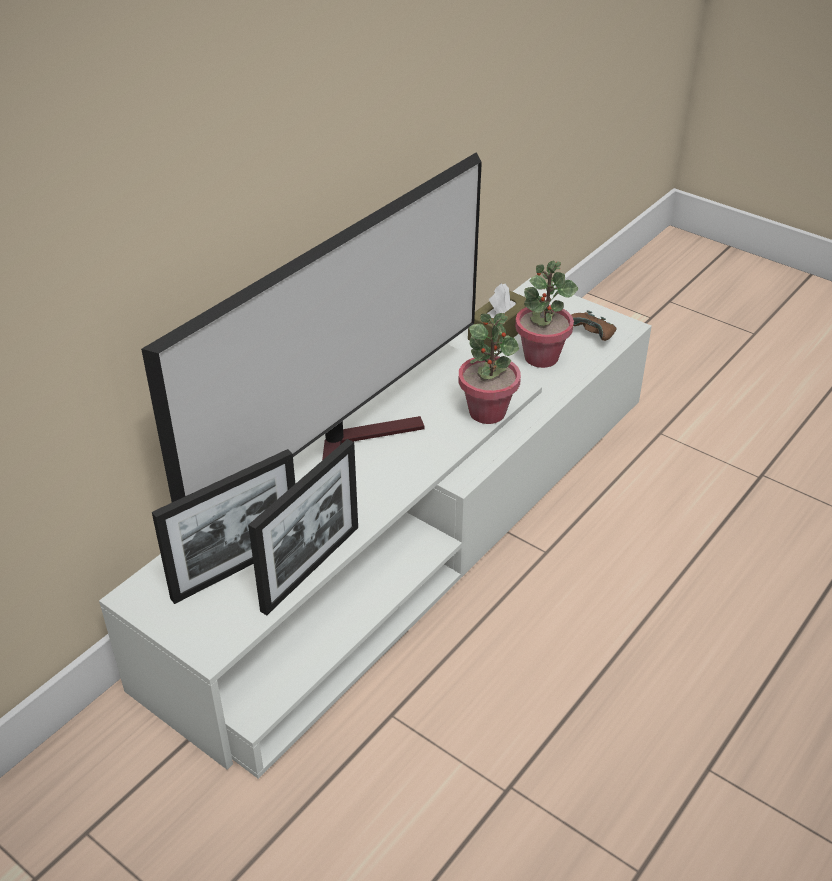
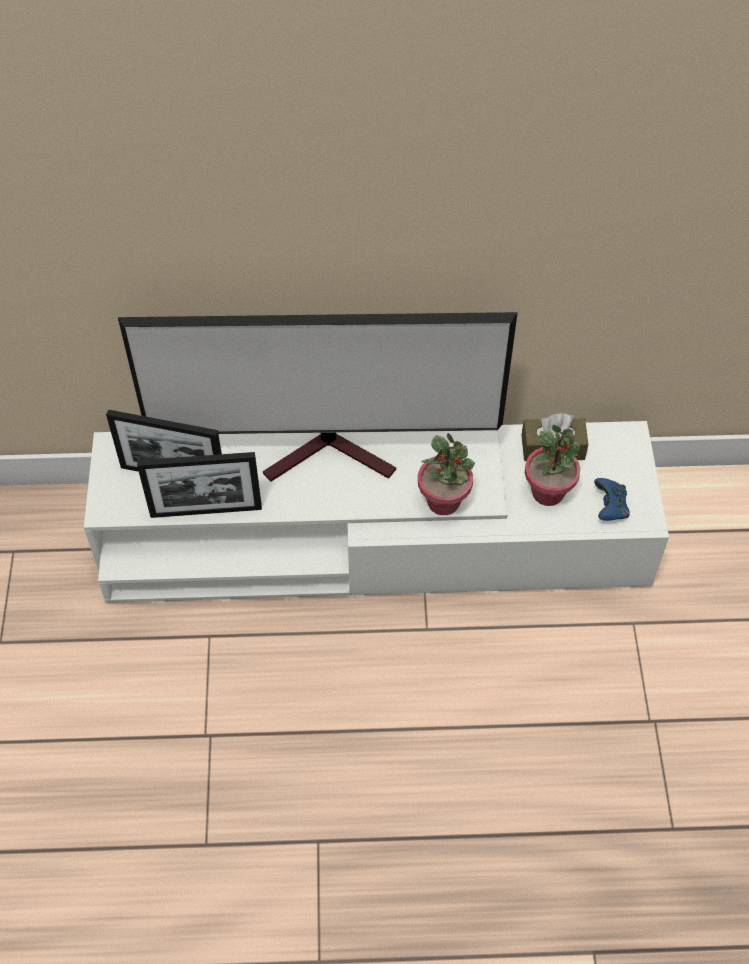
camera: 50 degrees right, 15 degrees up
brown game controller [571,310,616,341] -> blue game controller [594,478,630,521]

